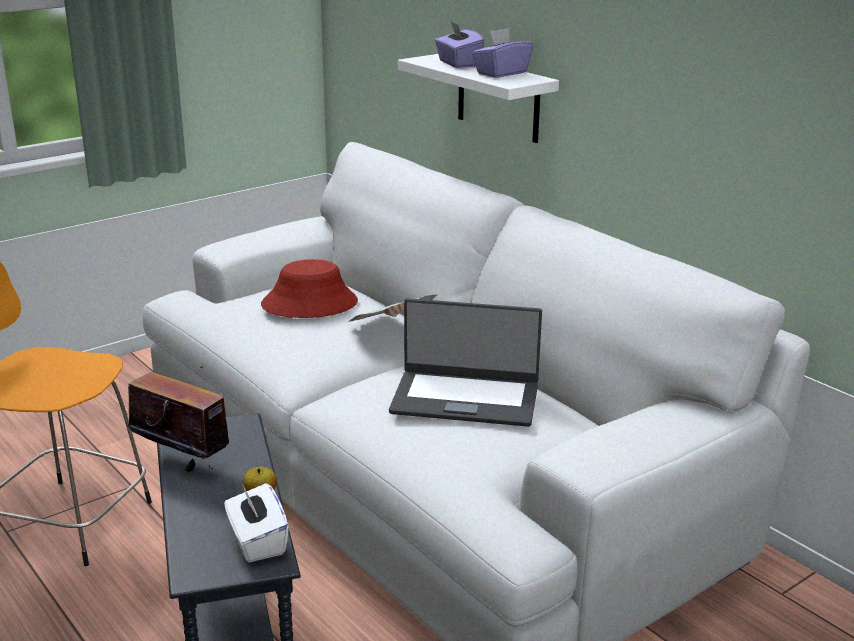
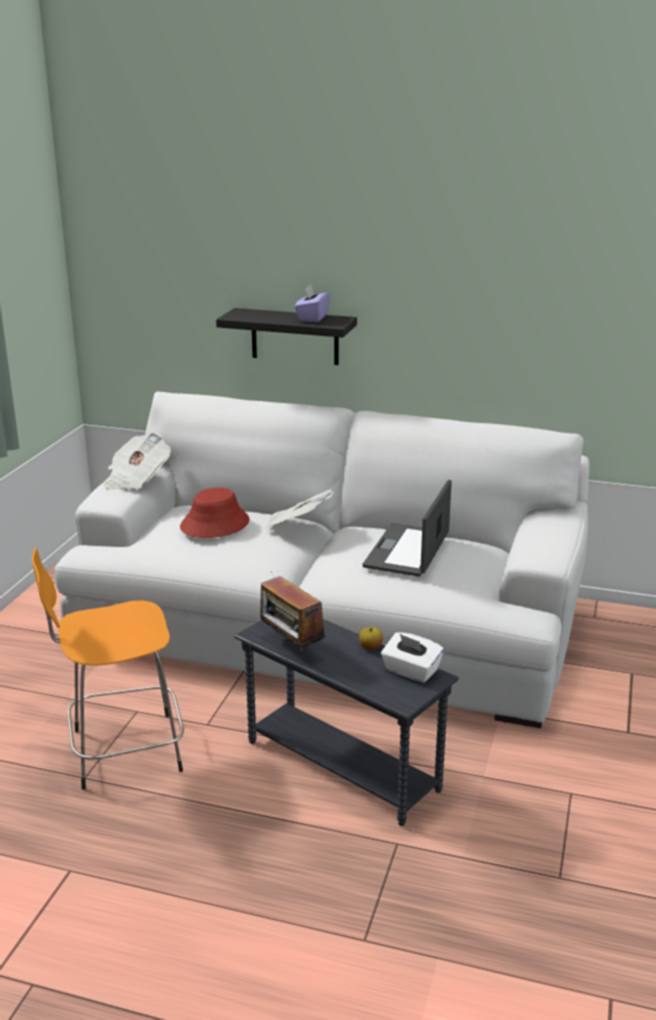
camera: 35 degrees left, 0 degrees up
radio [128,366,229,472] -> radio turned 120 degrees counterclockwise [260,571,326,649]
laptop [389,298,542,427] -> laptop turned 135 degrees clockwise [363,480,452,577]
white shelf [398,54,559,143] -> black shelf [216,308,357,365]
purple tissue box [435,20,485,68] -> none
none -> newspaper [104,432,171,489]

